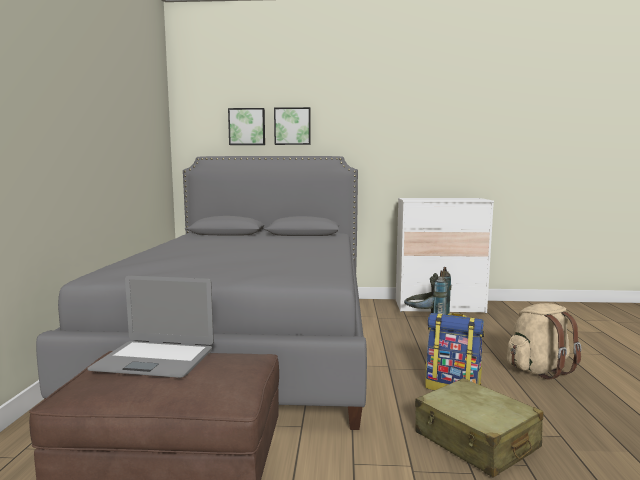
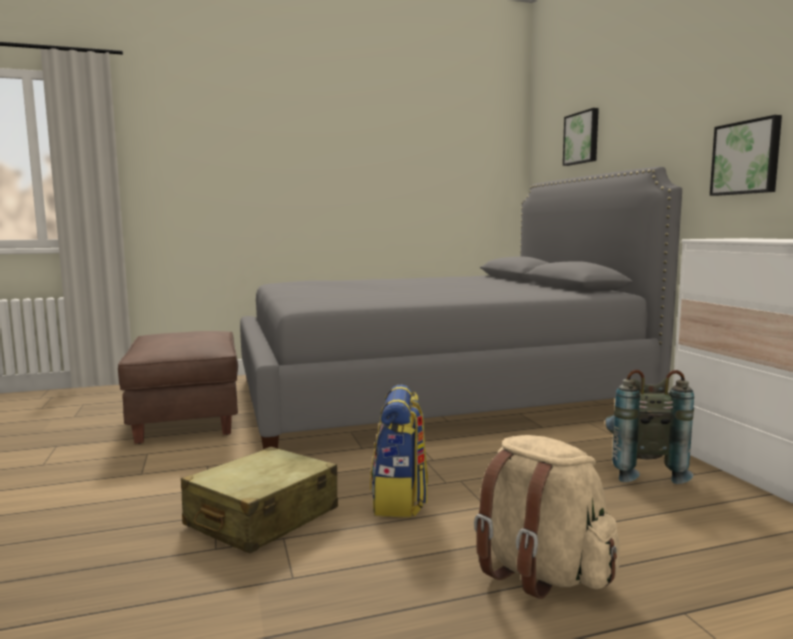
camera: 70 degrees right, 0 degrees up
laptop [87,276,214,378] -> none
picture [274,107,311,145] -> picture moved to [710,115,782,196]

